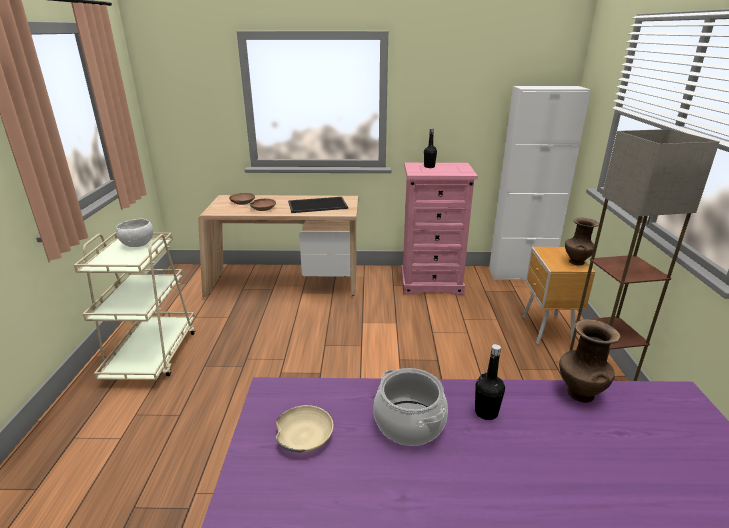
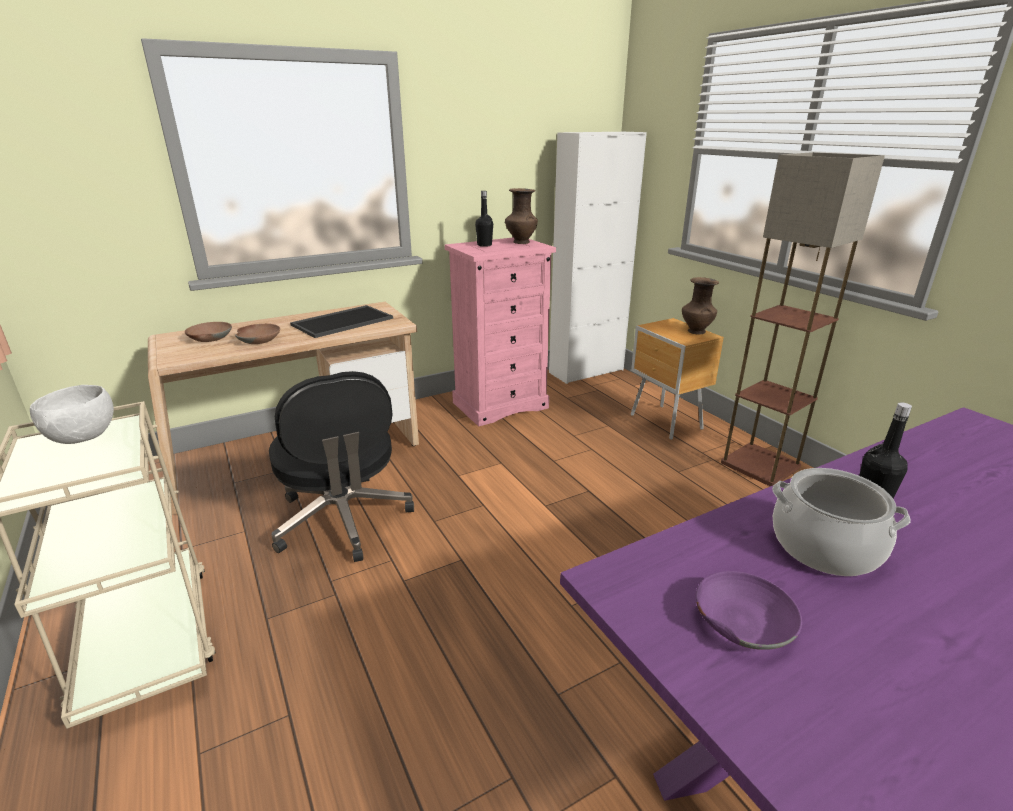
camera: 30 degrees left, 0 degrees up
beige bowl [276,405,333,452] -> purple bowl [696,571,802,650]
brown vase [559,319,621,403] -> brown vase moved to [505,188,538,244]
none -> black office chair [269,371,414,562]

